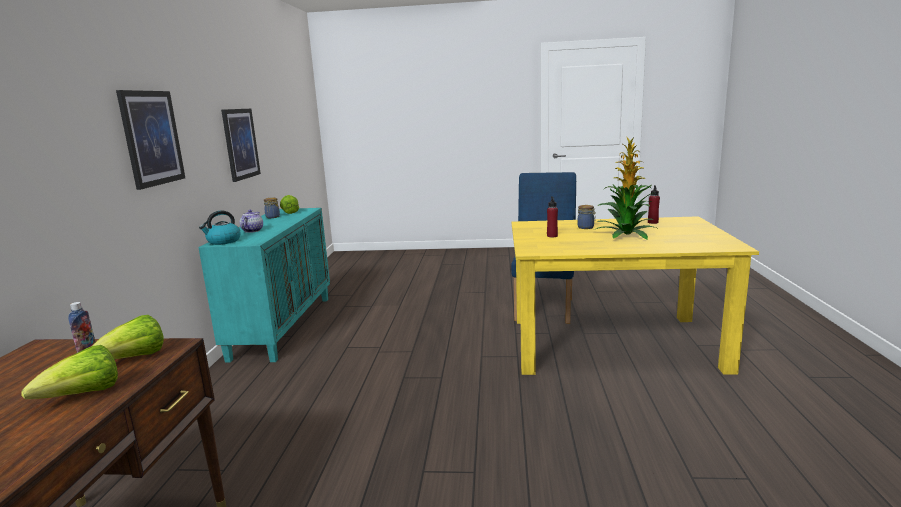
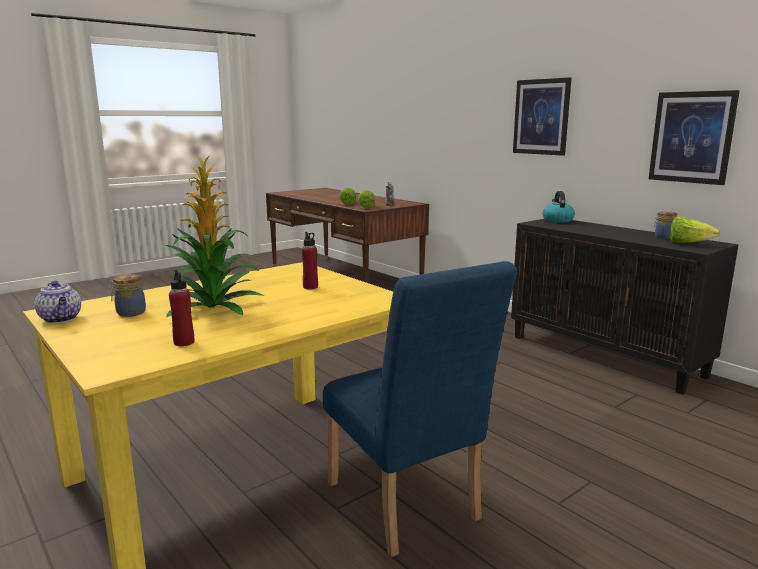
camera: 135 degrees right, 0 degrees up
turquoise cabinet [198,208,330,362] -> black cabinet [511,219,738,395]
teapot [240,210,263,233] -> teapot moved to [35,281,81,323]
jar [577,205,596,229] -> jar moved to [110,274,146,317]

